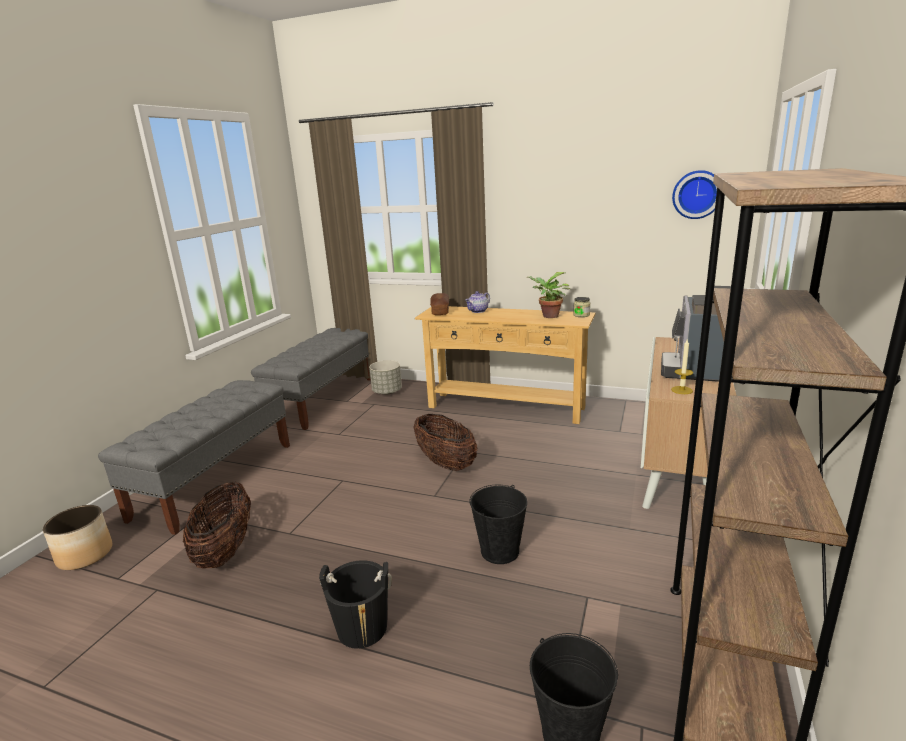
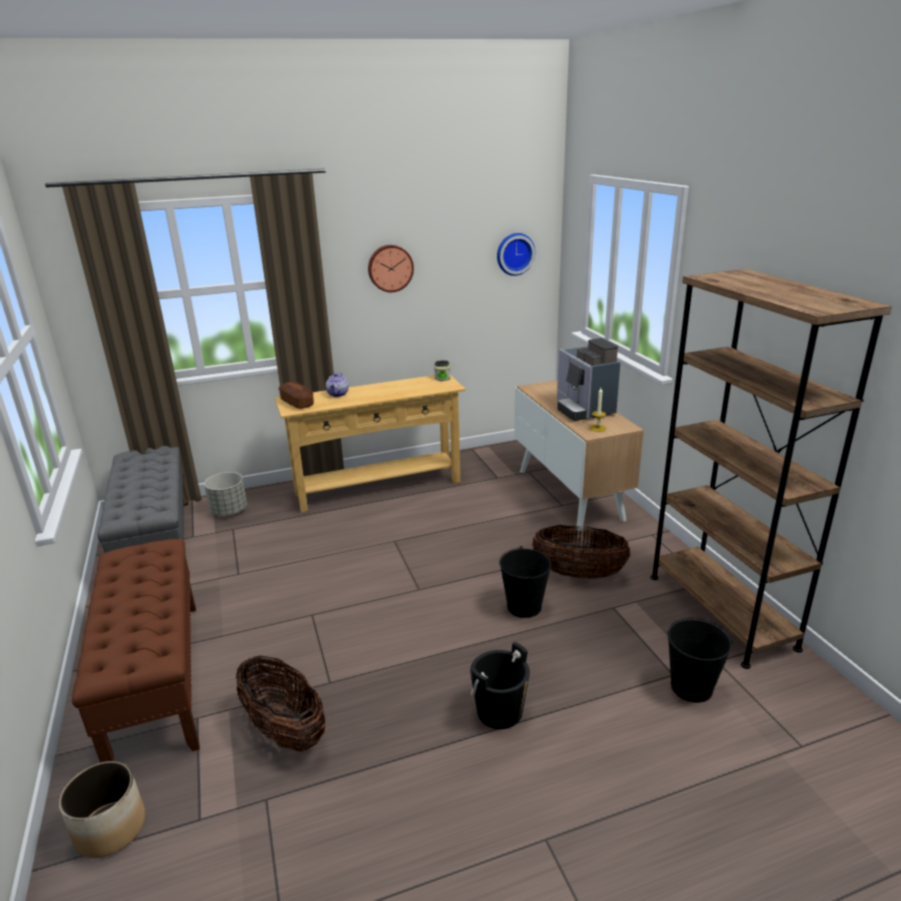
camera: 40 degrees left, 5 degrees up
grey bench [98,380,290,535] -> brown bench [72,539,200,763]
basket [413,414,478,471] -> basket moved to [531,525,631,579]
potted plant [528,272,570,318] -> none
none -> wall clock [368,245,414,292]

